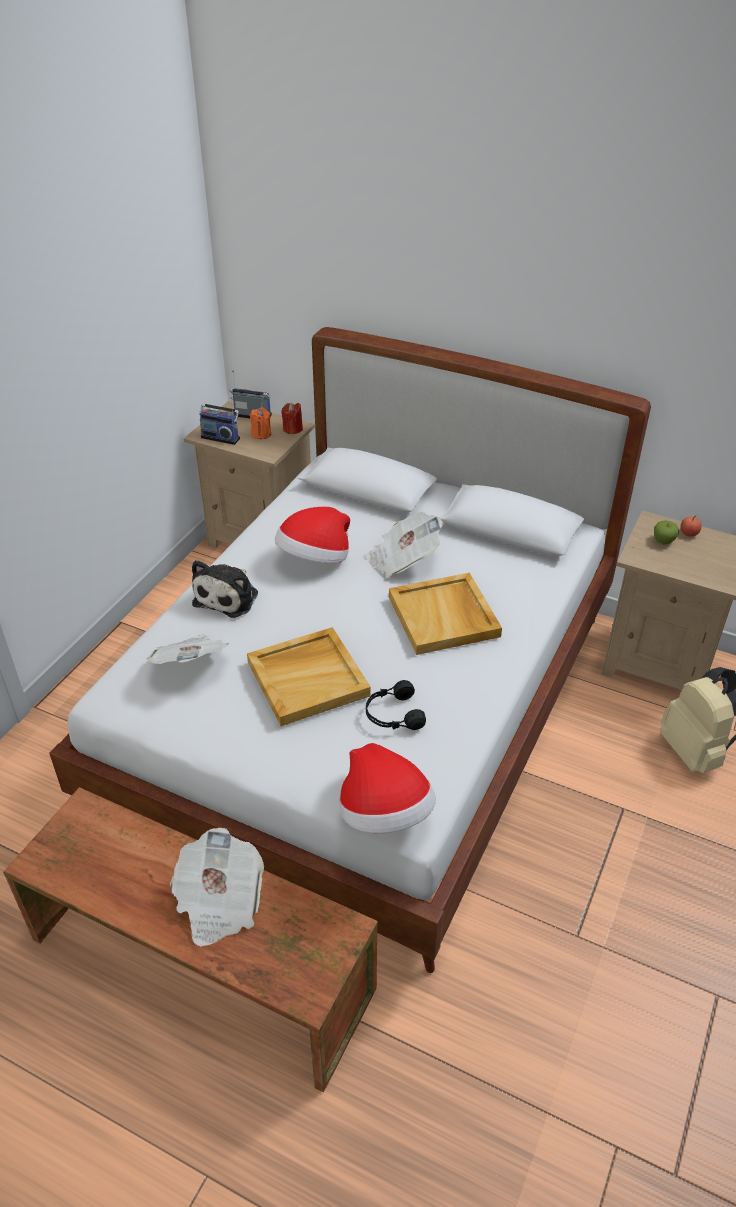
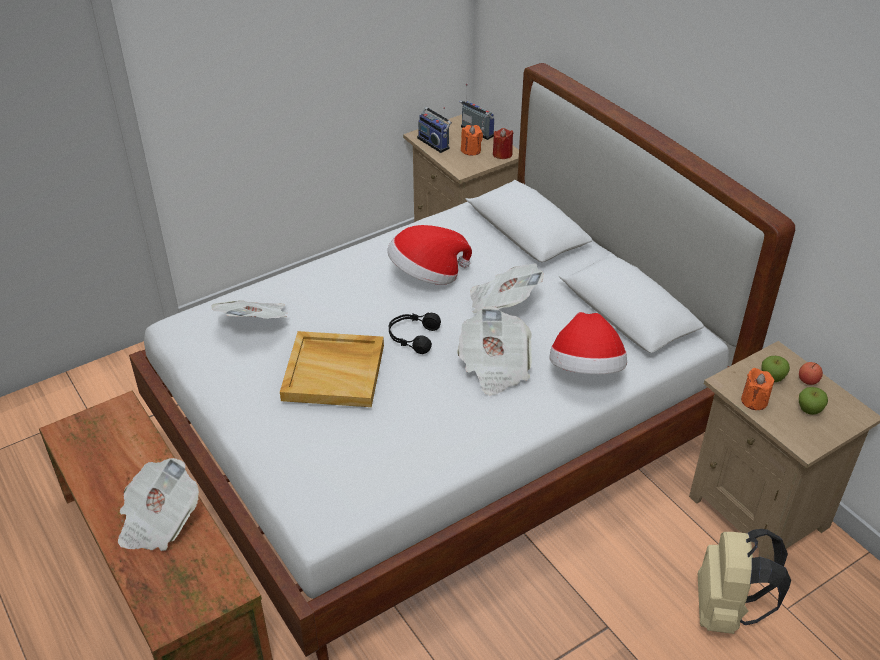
camera: 30 degrees right, 0 degrees up
plush toy [192,560,258,618] -> none
hat [339,743,436,833] -> hat moved to [549,312,627,374]
black headphones [366,680,426,730] -> black headphones moved to [389,313,441,354]
beige tray [389,573,502,655] -> newspaper [457,306,532,396]
none -> orange candle [741,368,774,410]
none -> apple [799,387,828,415]

